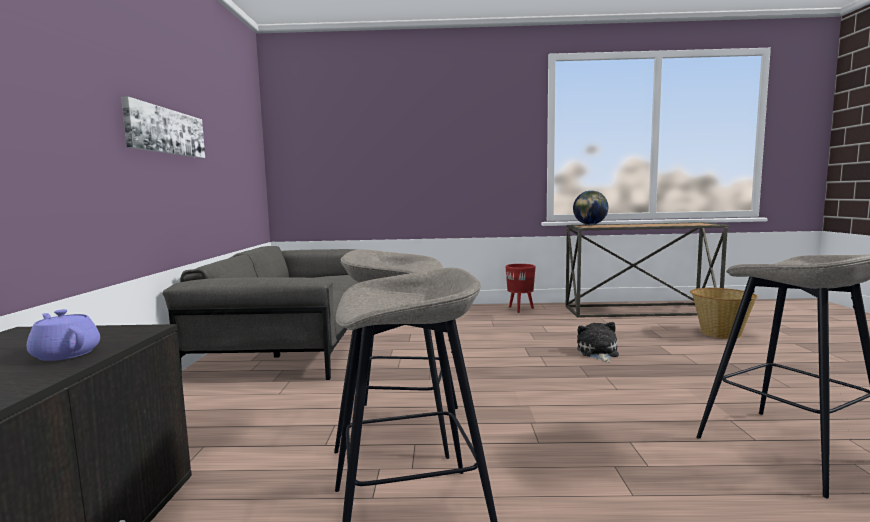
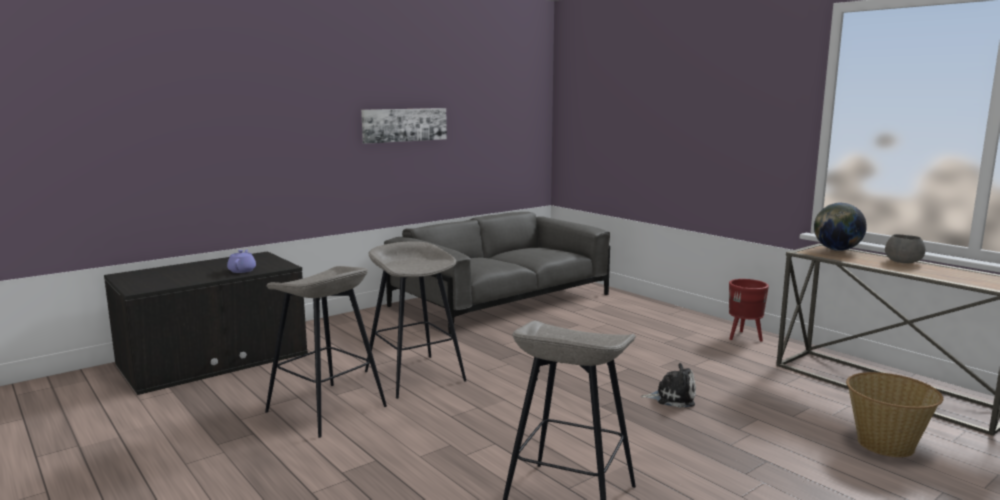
camera: 50 degrees right, 5 degrees up
plush toy [577,322,619,363] -> plush toy turned 45 degrees clockwise [641,363,696,408]
none -> grey bowl [885,234,926,263]

